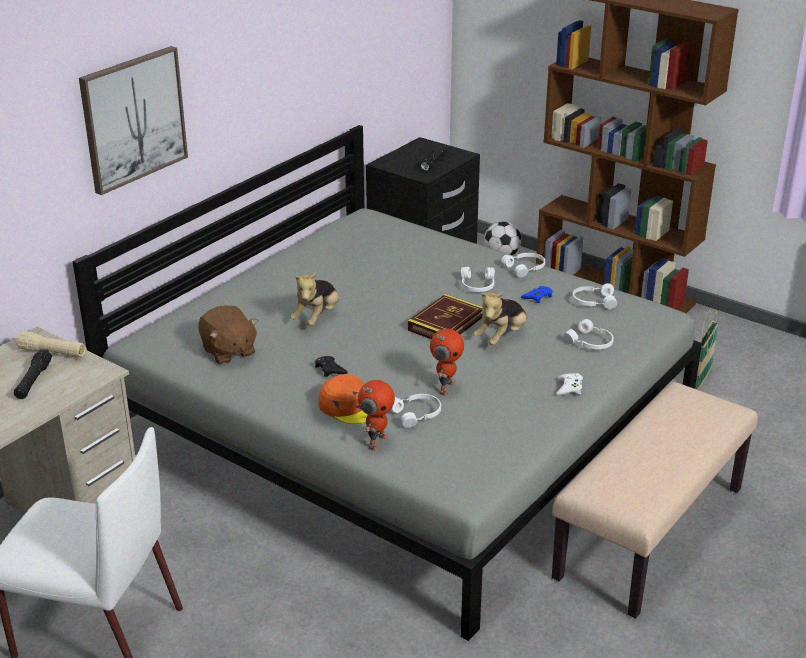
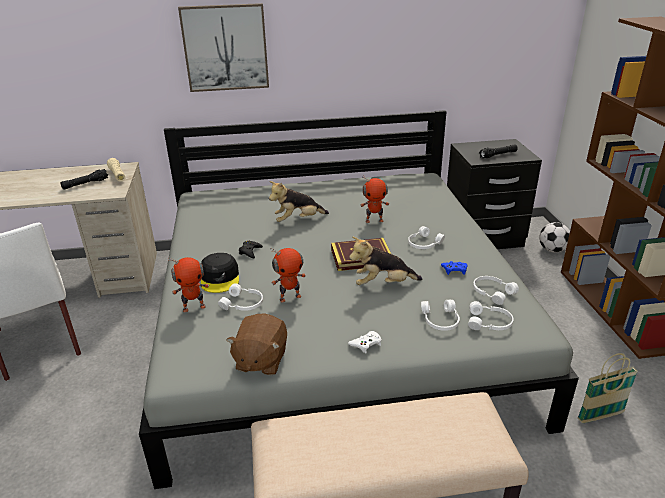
camera: 45 degrees right, 0 degrees up
brown plush toy [198,305,258,365] -> brown plush toy moved to [226,314,287,375]
orange cap [318,374,368,424] -> black cap [201,253,239,293]
white headphones [501,253,545,278] -> white headphones moved to [468,301,514,330]
none -> toy robot [360,176,389,223]

